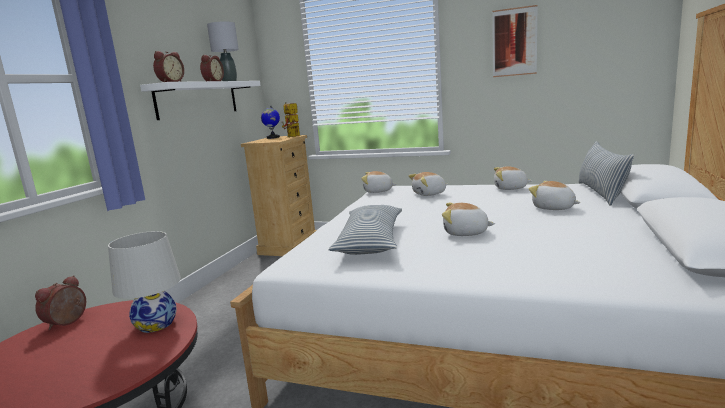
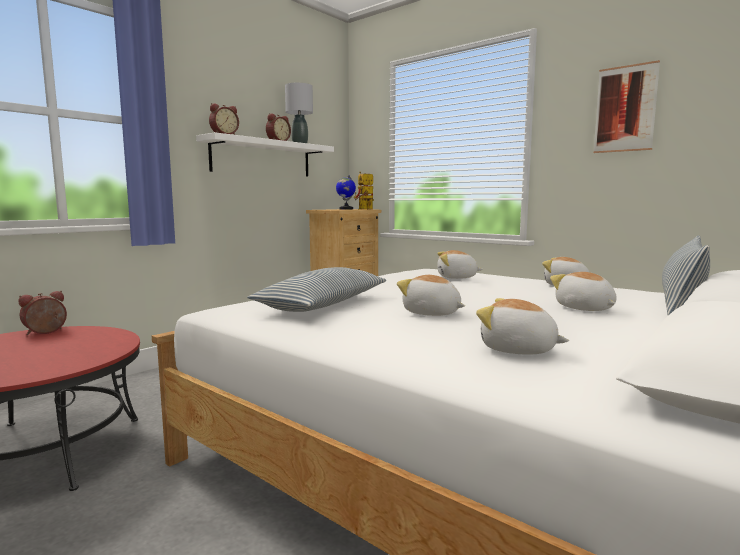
camera: 20 degrees right, 5 degrees down
white table lamp [108,231,181,333] -> none
plush toy [361,171,397,193] -> plush toy moved to [476,298,569,355]

